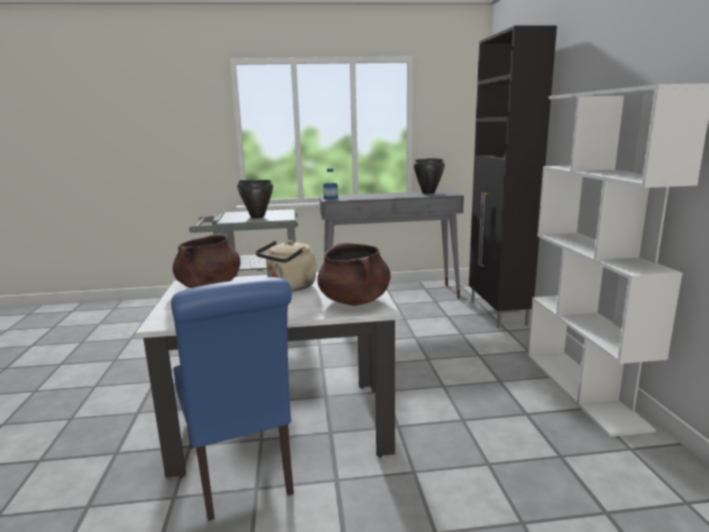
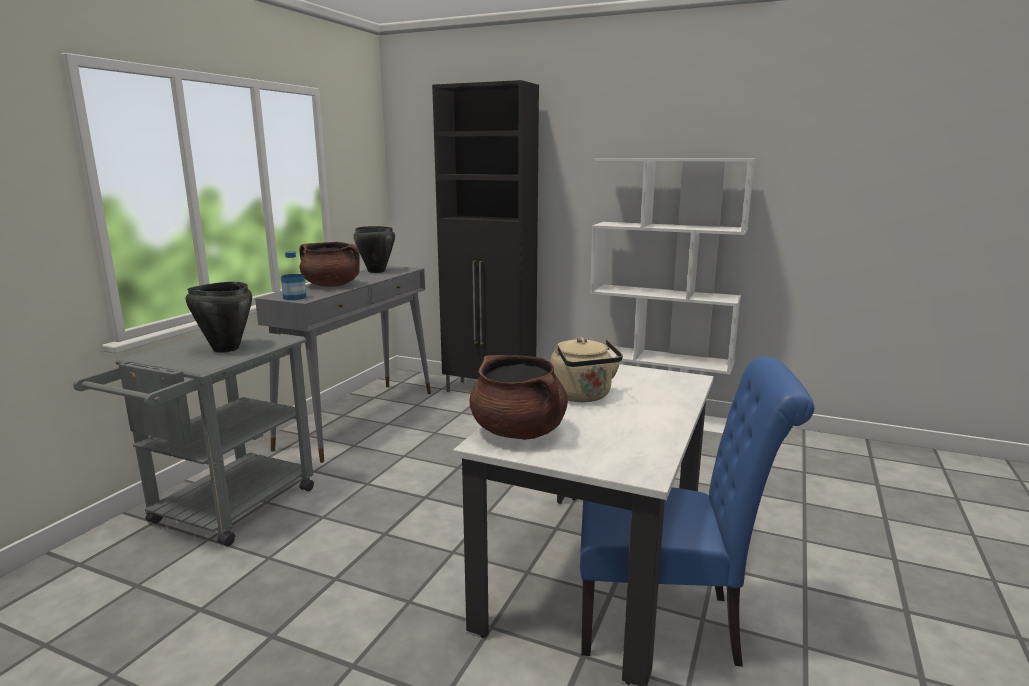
camera: 60 degrees left, 0 degrees up
brown cooking pot [317,243,390,306] -> brown cooking pot moved to [299,242,360,287]

